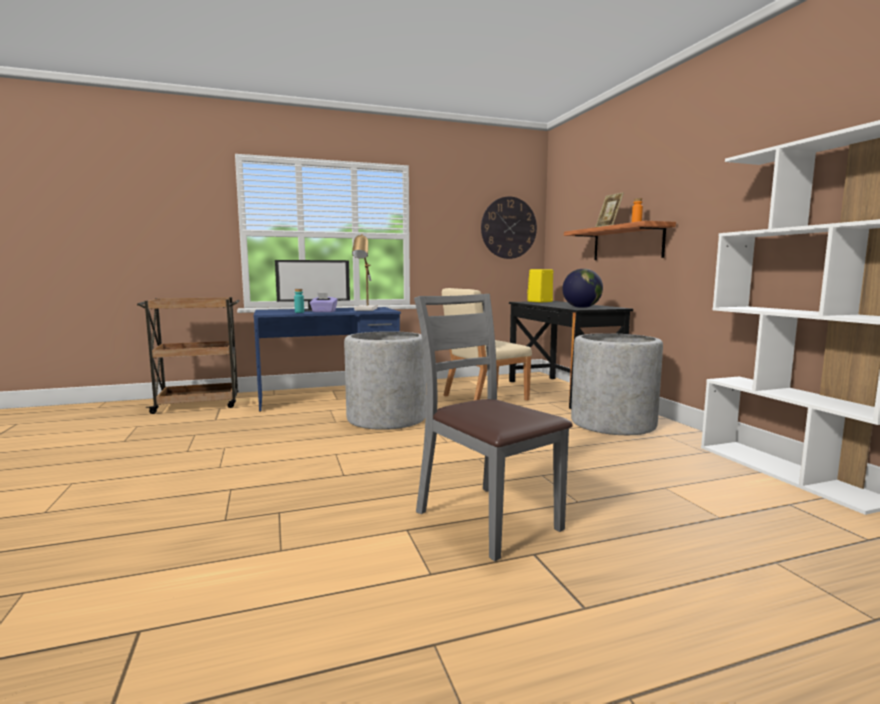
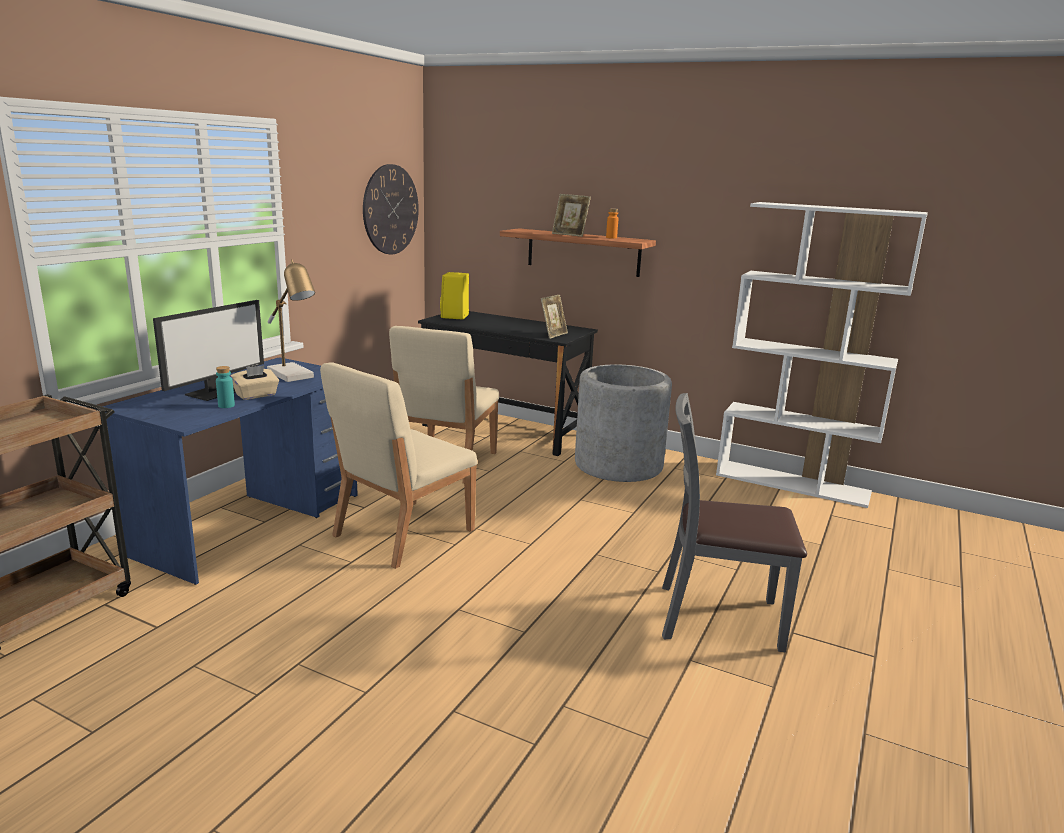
camera: 45 degrees left, 10 degrees up
purple tissue box [310,293,338,312] -> beige tissue box [230,365,279,400]
grey planter [344,331,426,430] -> beige chair [320,362,477,569]
globe [562,269,603,308] -> picture frame [541,294,568,339]

